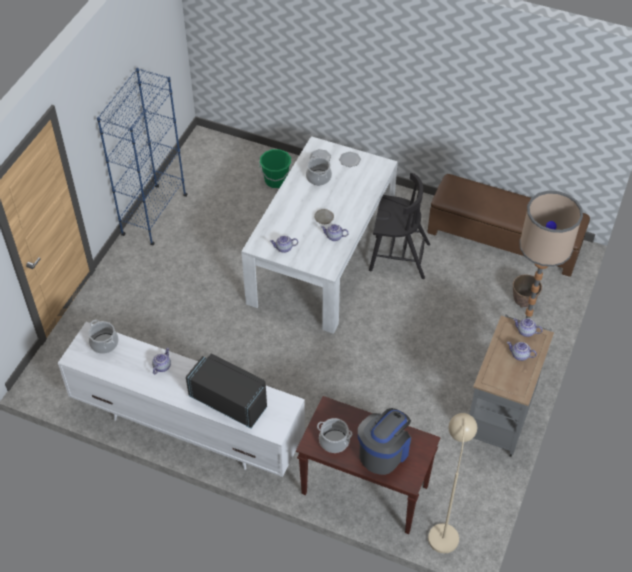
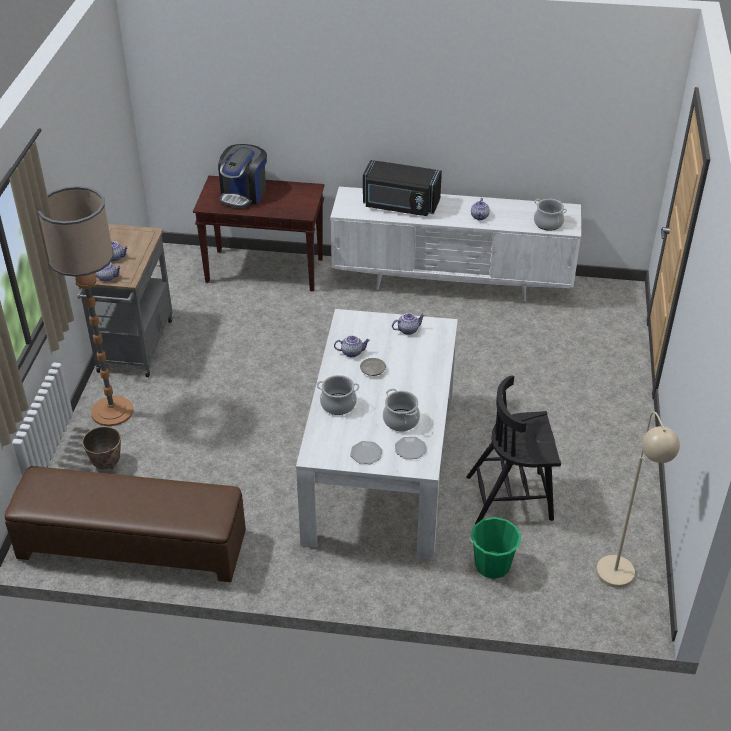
camera: 165 degrees right, 10 degrees down
blue bookcase [97,68,188,245] -> none
cooking pot [317,418,352,453] -> cooking pot moved to [317,375,359,415]
black chair [369,173,430,279] -> black chair moved to [466,376,561,524]
beige floor lamp [428,413,477,553] -> beige floor lamp moved to [596,411,680,588]

